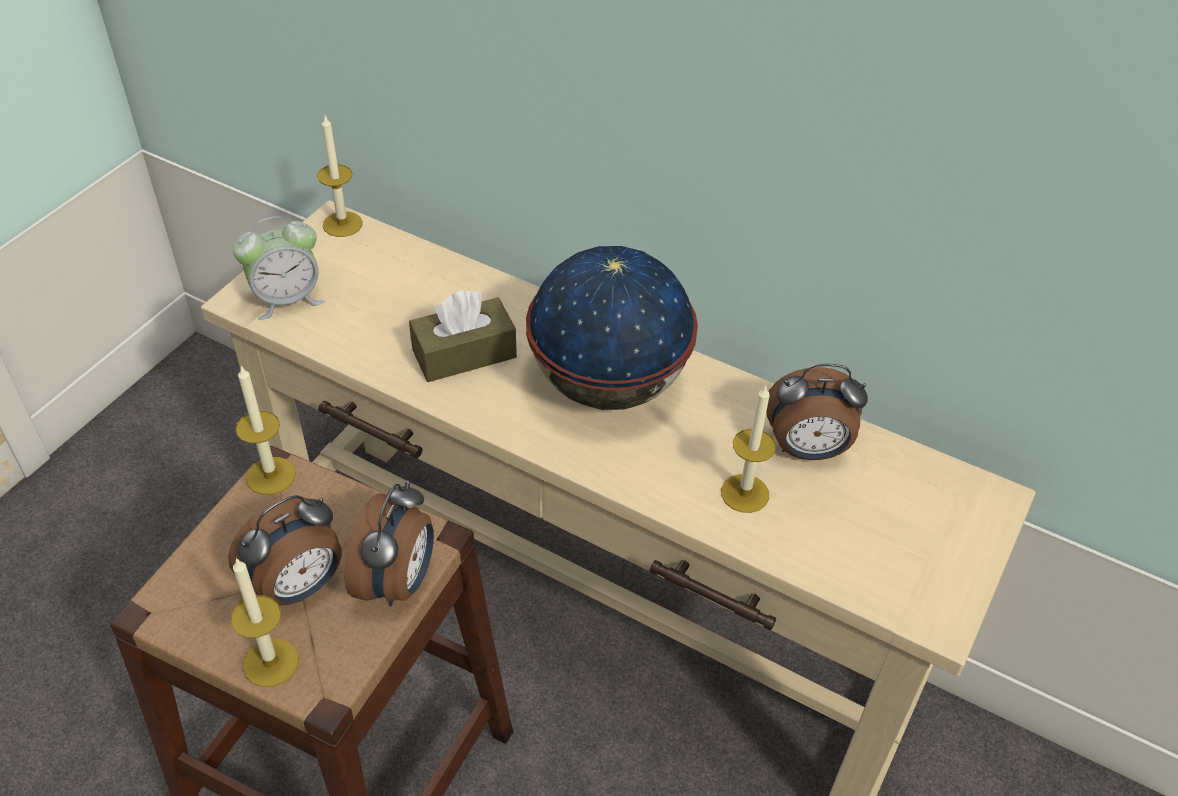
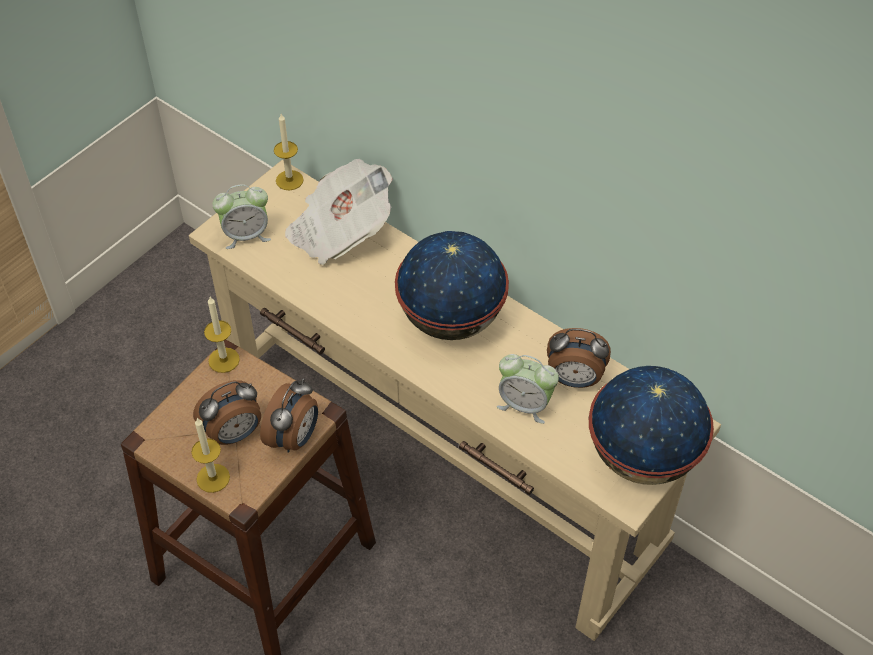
camera: 10 degrees right, 5 degrees up
brown tissue box [409,290,517,382] -> none
candle [721,385,776,513] -> alarm clock [497,354,559,424]
none -> newspaper [285,159,393,265]
none -> globe [589,366,714,485]

